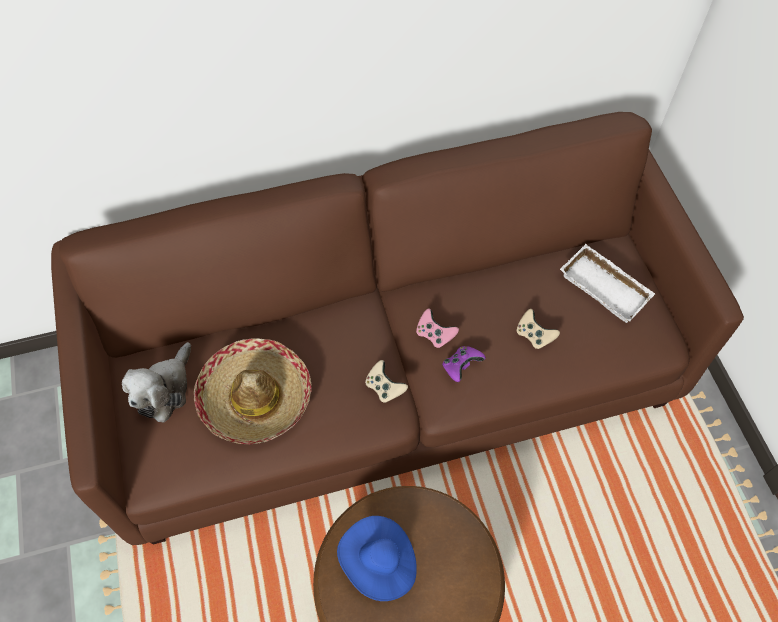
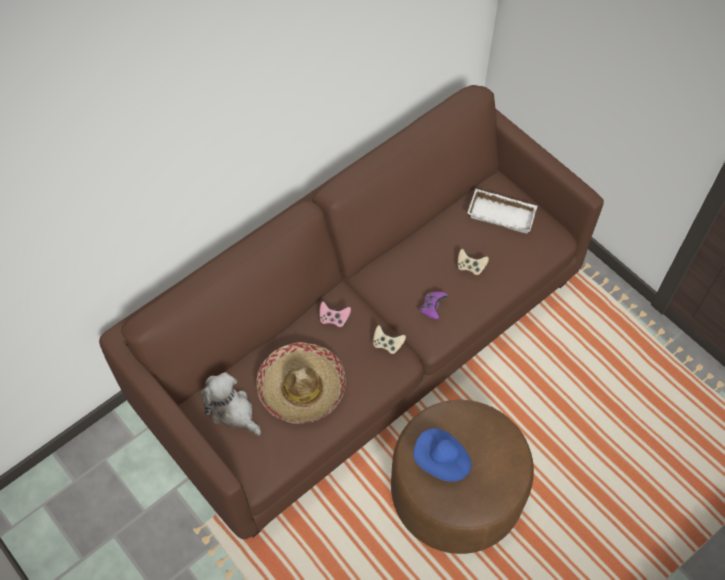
camera: 25 degrees left, 0 degrees up
plush toy [122,342,191,423] -> plush toy turned 135 degrees clockwise [201,372,261,436]
pink game controller [416,308,459,348] -> pink game controller moved to [319,301,351,327]

